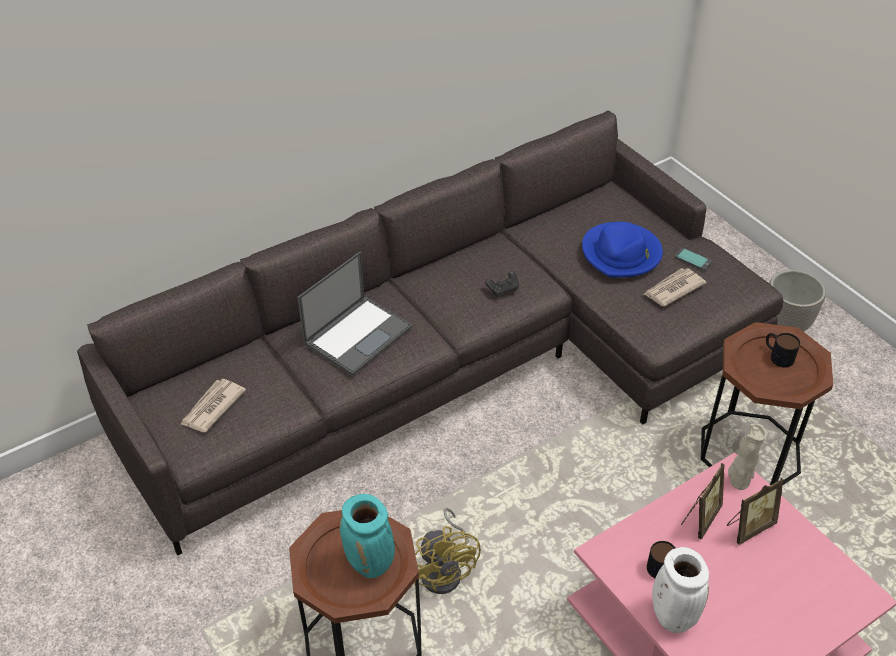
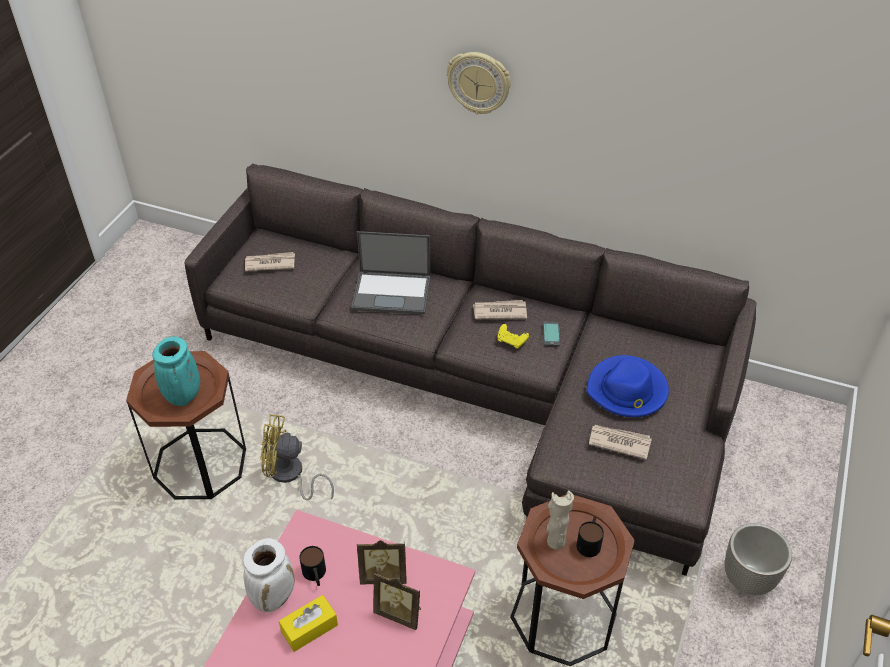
camera: 55 degrees right, 0 degrees up
yellow fan [414,508,481,594] -> yellow fan turned 60 degrees clockwise [260,414,334,500]
black game controller [485,271,519,297] -> yellow game controller [498,324,529,349]
phone [675,248,712,271] -> phone moved to [543,322,560,346]
beige vase [728,423,767,490] -> beige vase moved to [546,490,574,550]
none -> yellow tissue box [279,595,338,652]
none -> wall clock [446,52,511,115]
none -> newspaper [473,300,527,319]

